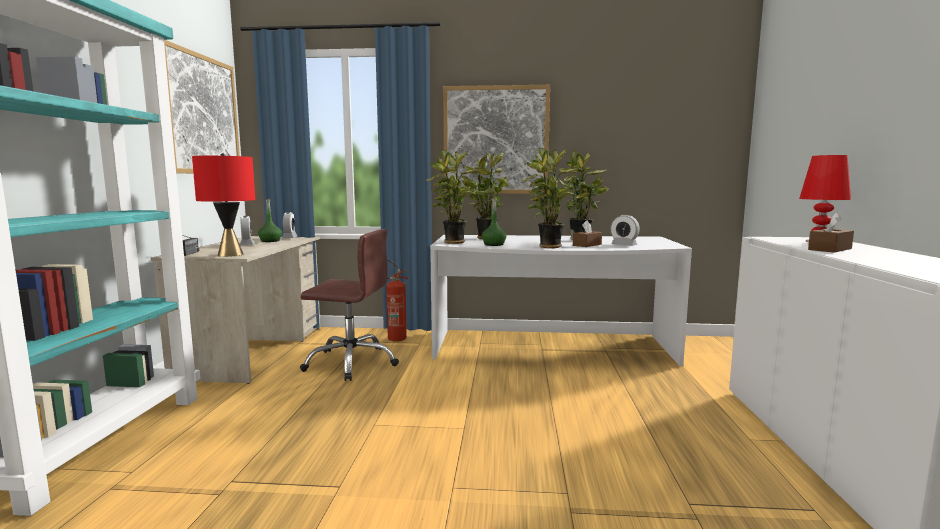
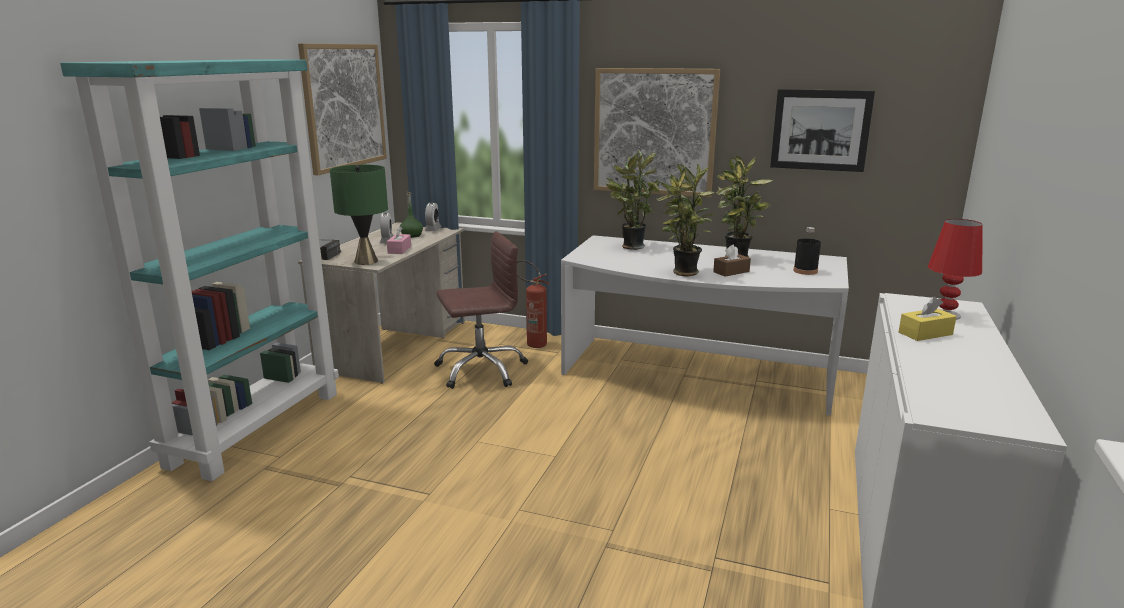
camera: 15 degrees right, 10 degrees up
red table lamp [192,153,255,257] -> green table lamp [330,165,388,265]
brown office chair [300,229,399,381] -> brown office chair turned 45 degrees counterclockwise [434,231,528,389]
potted plant [427,150,476,244] -> none
green bottle [482,197,506,246] -> none
alarm clock [610,215,640,246] -> none
brown tissue box [808,212,854,253] -> yellow tissue box [899,297,957,341]
none -> pink tissue box [387,226,411,254]
none -> picture [770,89,875,172]
none -> black bottle [793,227,821,275]

